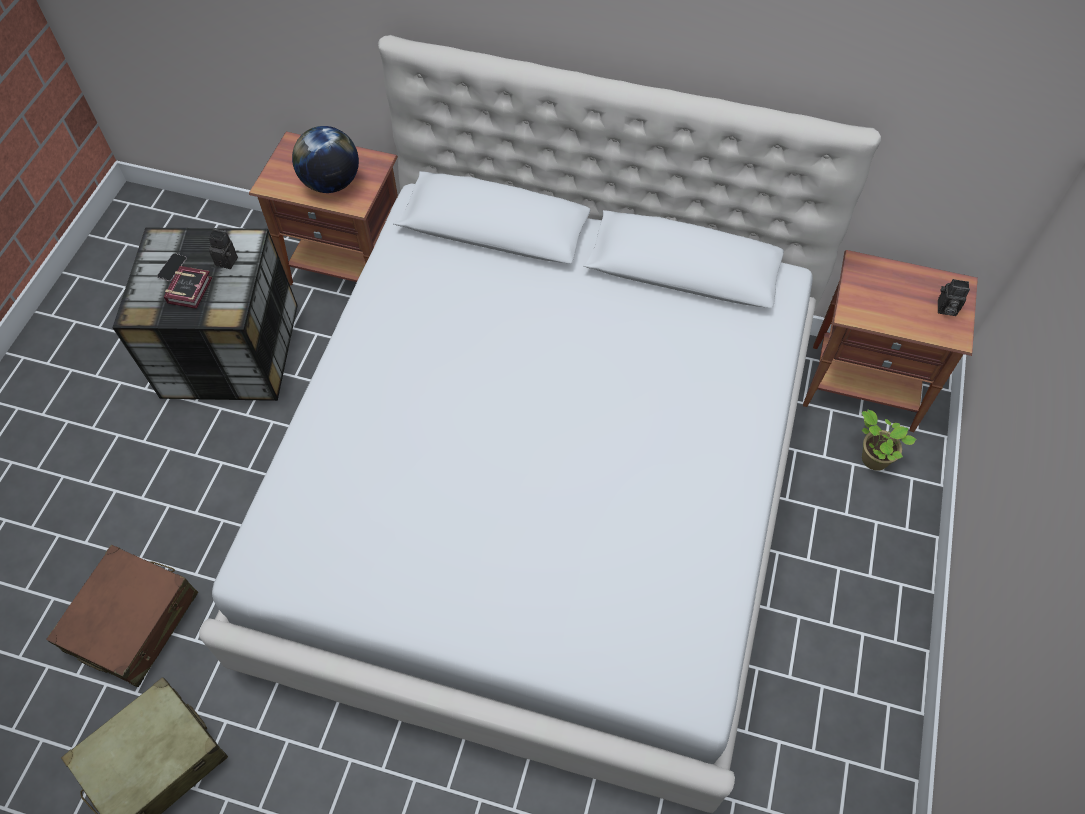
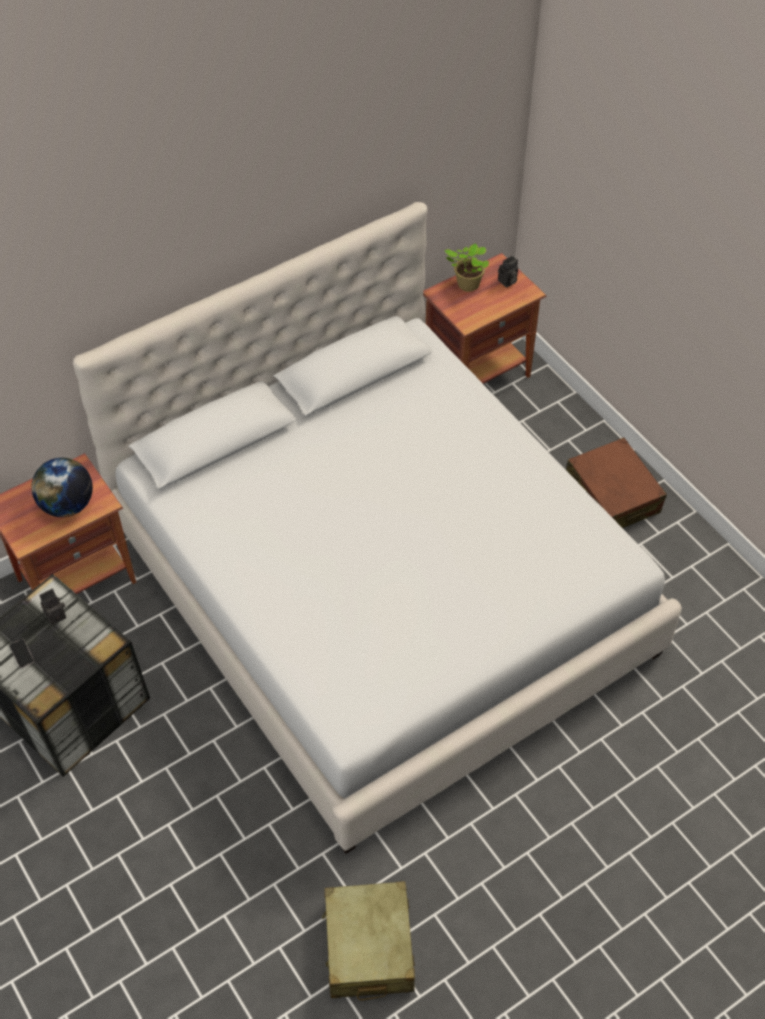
camera: 50 degrees left, 5 degrees down
brown suitcase [46,545,198,687] -> brown suitcase moved to [566,437,667,528]
book [164,266,212,309] -> none
potted plant [862,409,916,471] -> potted plant moved to [444,243,489,292]

